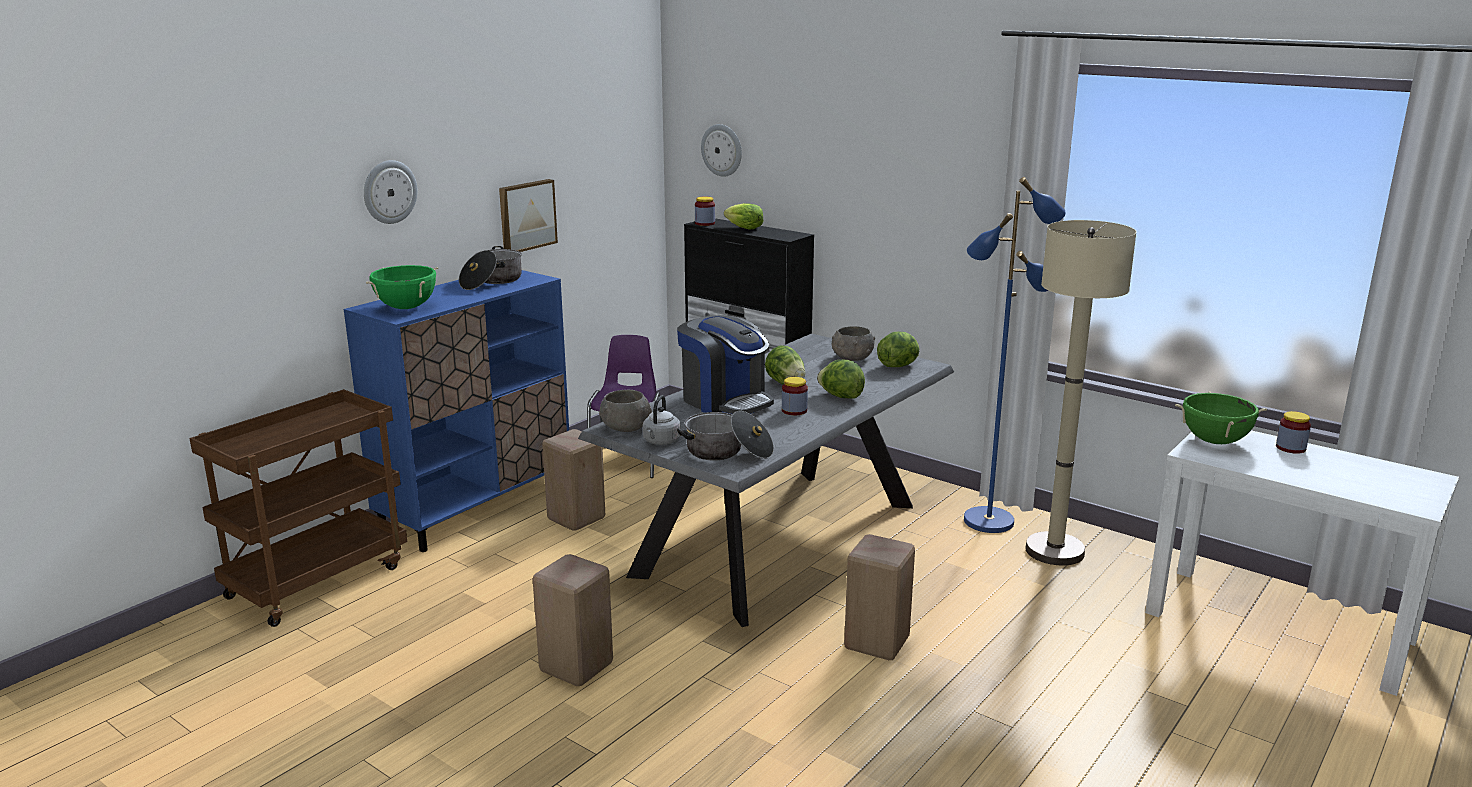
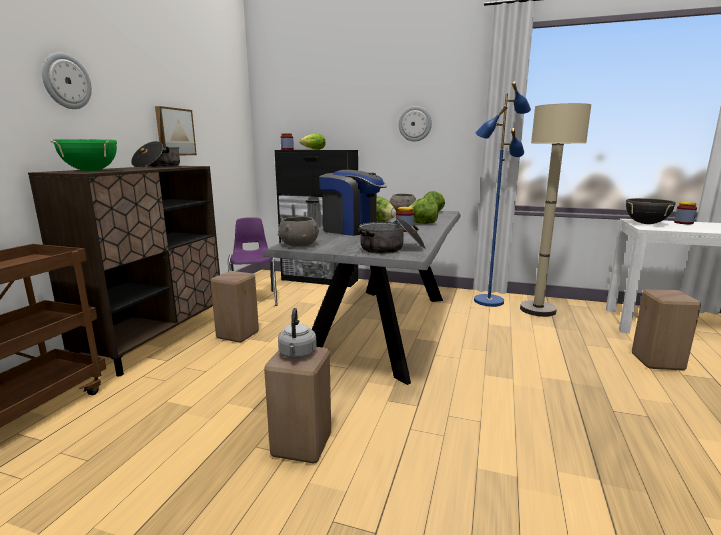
camera: 20 degrees left, 5 degrees down
blue cabinet [344,270,569,552] -> brown cabinet [28,166,220,377]
grey kettle [643,395,681,445] -> grey kettle moved to [278,308,317,359]
wall clock [701,124,742,177] -> wall clock moved to [399,106,432,142]
beige stool [844,534,915,660] -> beige stool moved to [632,289,701,371]
green cooking pot [1175,391,1267,444] -> black cooking pot [626,198,676,224]

